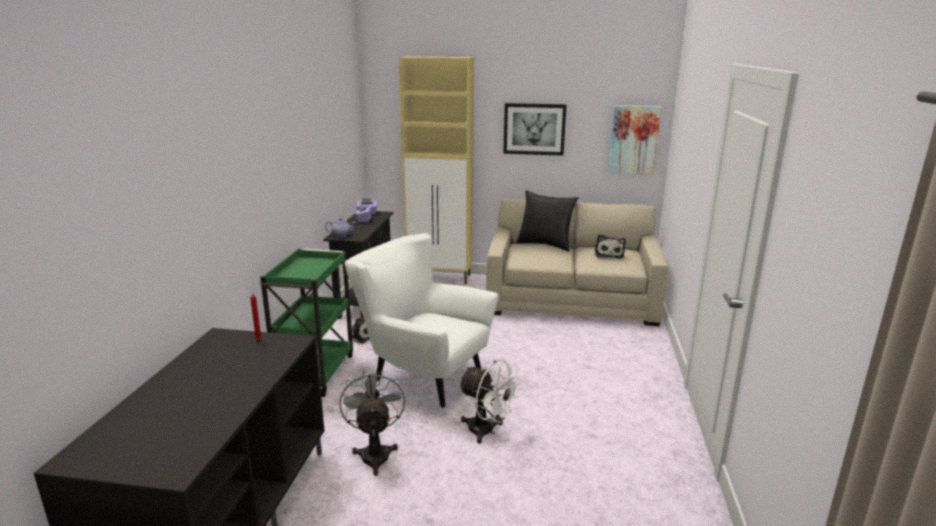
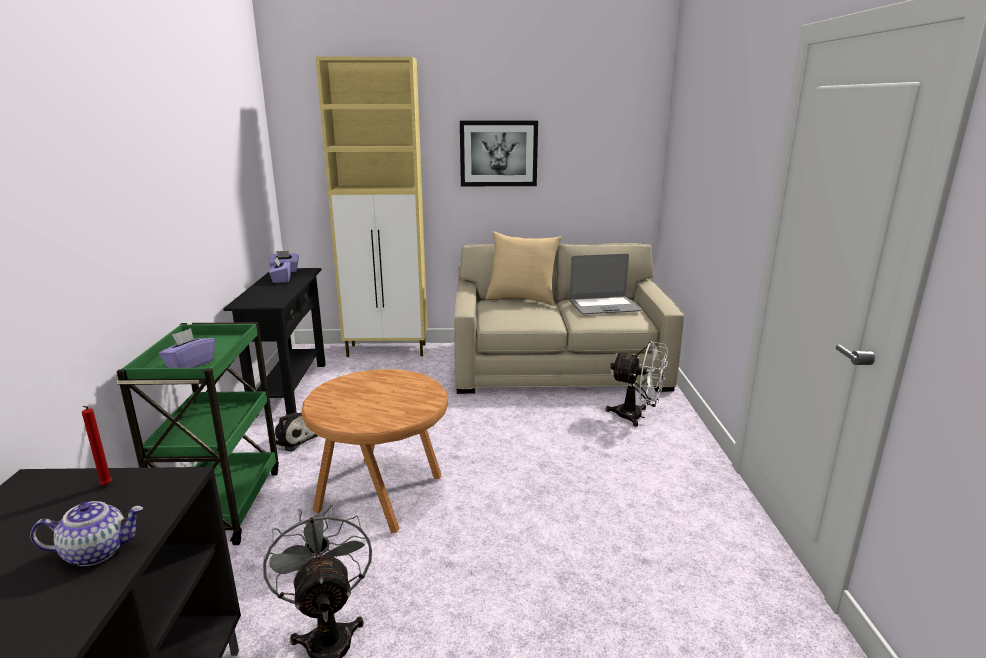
camera: 10 degrees left, 0 degrees up
teapot [325,218,356,237] -> teapot moved to [30,501,143,566]
white armchair [345,233,498,408] -> brown side table [301,369,448,533]
white fan [458,359,522,444] -> white fan moved to [606,341,668,427]
black pillow [516,190,579,252] -> beige pillow [485,231,562,306]
plush toy [595,234,626,259] -> laptop [570,254,642,314]
picture [609,105,661,175] -> none
none -> purple tissue box [159,328,215,368]

